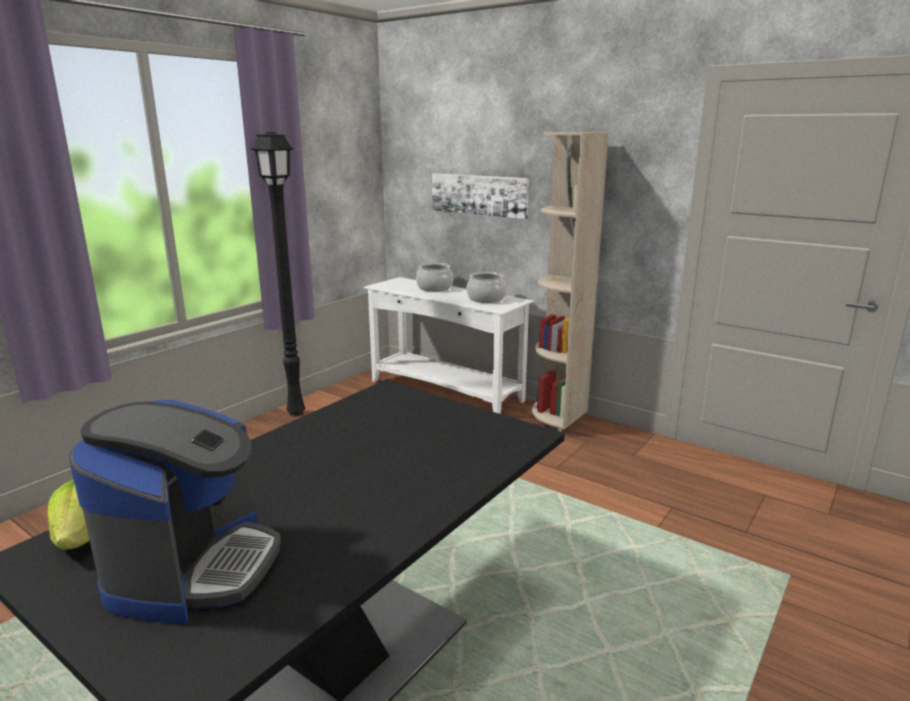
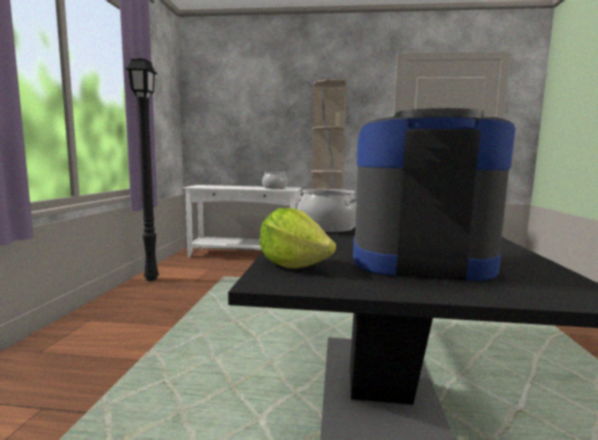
camera: 30 degrees left, 10 degrees down
coffee machine [69,400,281,624] -> coffee machine turned 60 degrees counterclockwise [353,108,516,281]
cooking pot [416,263,453,292] -> cooking pot moved to [297,189,357,232]
picture [432,173,529,219] -> none

